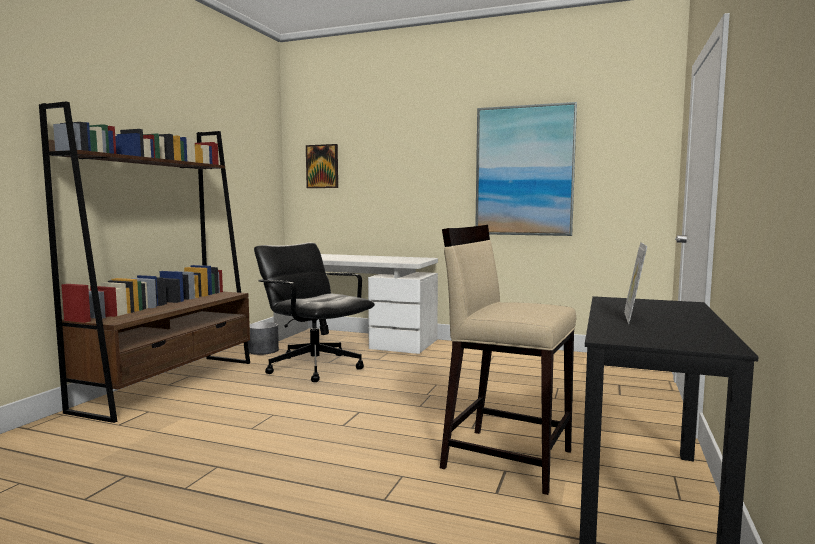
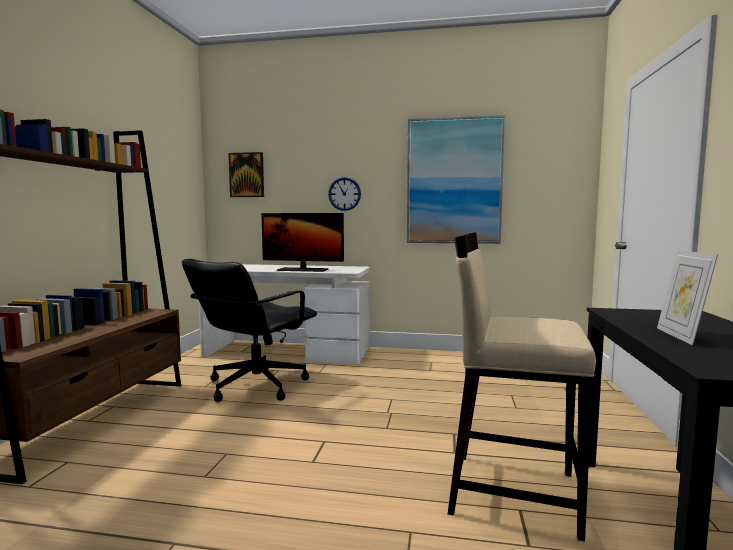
camera: 10 degrees left, 0 degrees up
grey planter [248,322,279,355] -> none
black office chair [254,242,375,382] -> black office chair turned 90 degrees counterclockwise [182,259,317,402]
none -> monitor [262,213,344,272]
none -> wall clock [328,177,361,211]

